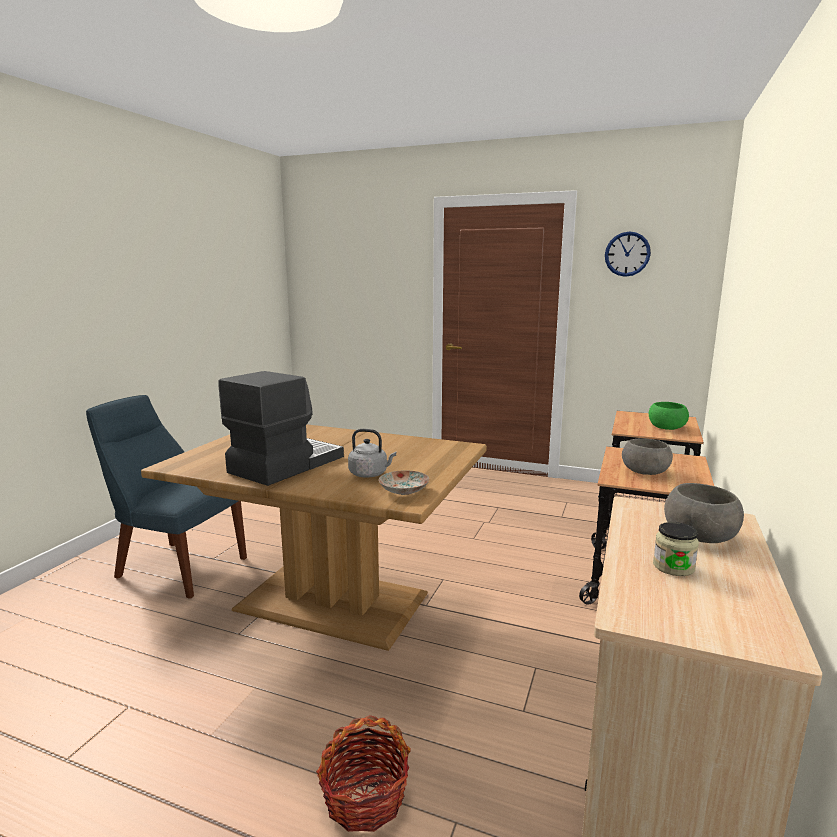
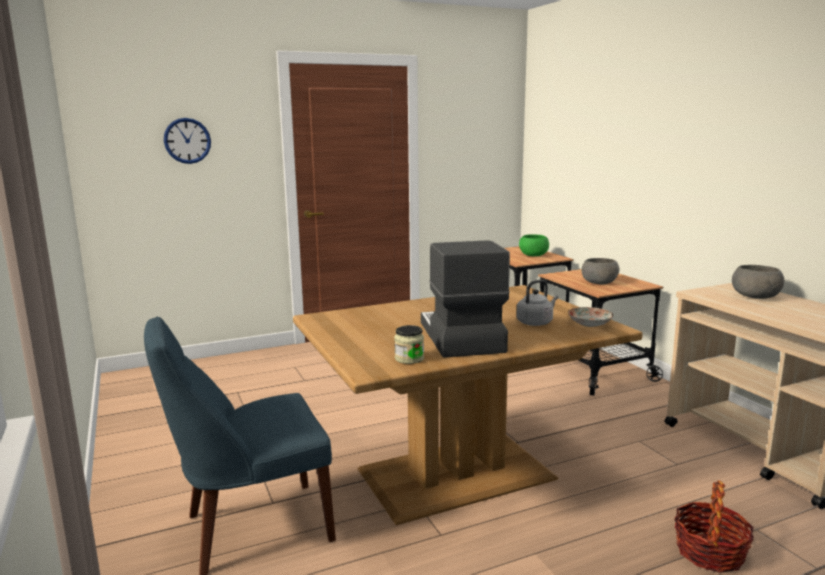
camera: 45 degrees left, 0 degrees up
wall clock [605,231,651,277] -> wall clock moved to [164,118,211,164]
jar [653,522,699,576] -> jar moved to [394,325,424,364]

